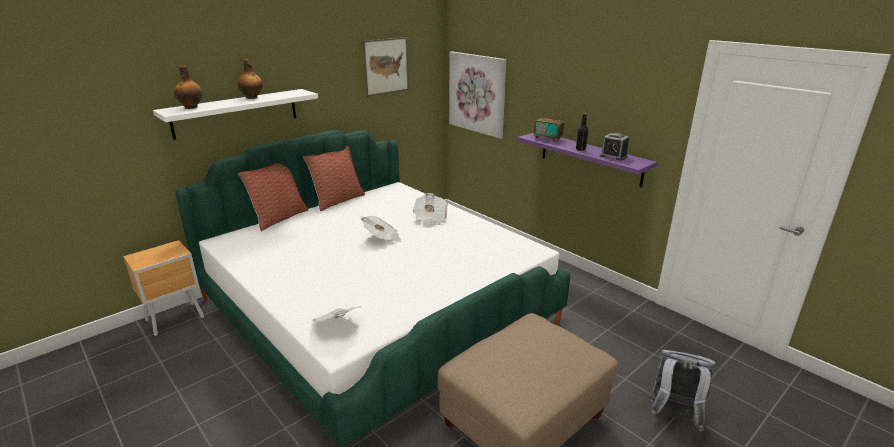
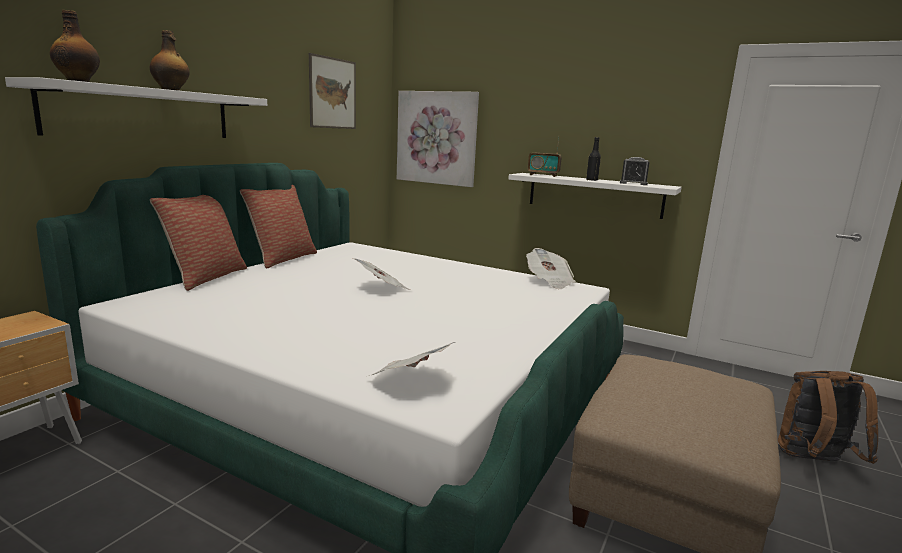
camera: 20 degrees left, 10 degrees down
newspaper [413,193,448,228] -> newspaper moved to [526,248,576,289]
purple shelf [518,133,657,188] -> white shelf [508,173,682,219]
grey backpack [647,350,716,432] -> brown backpack [778,371,878,464]

